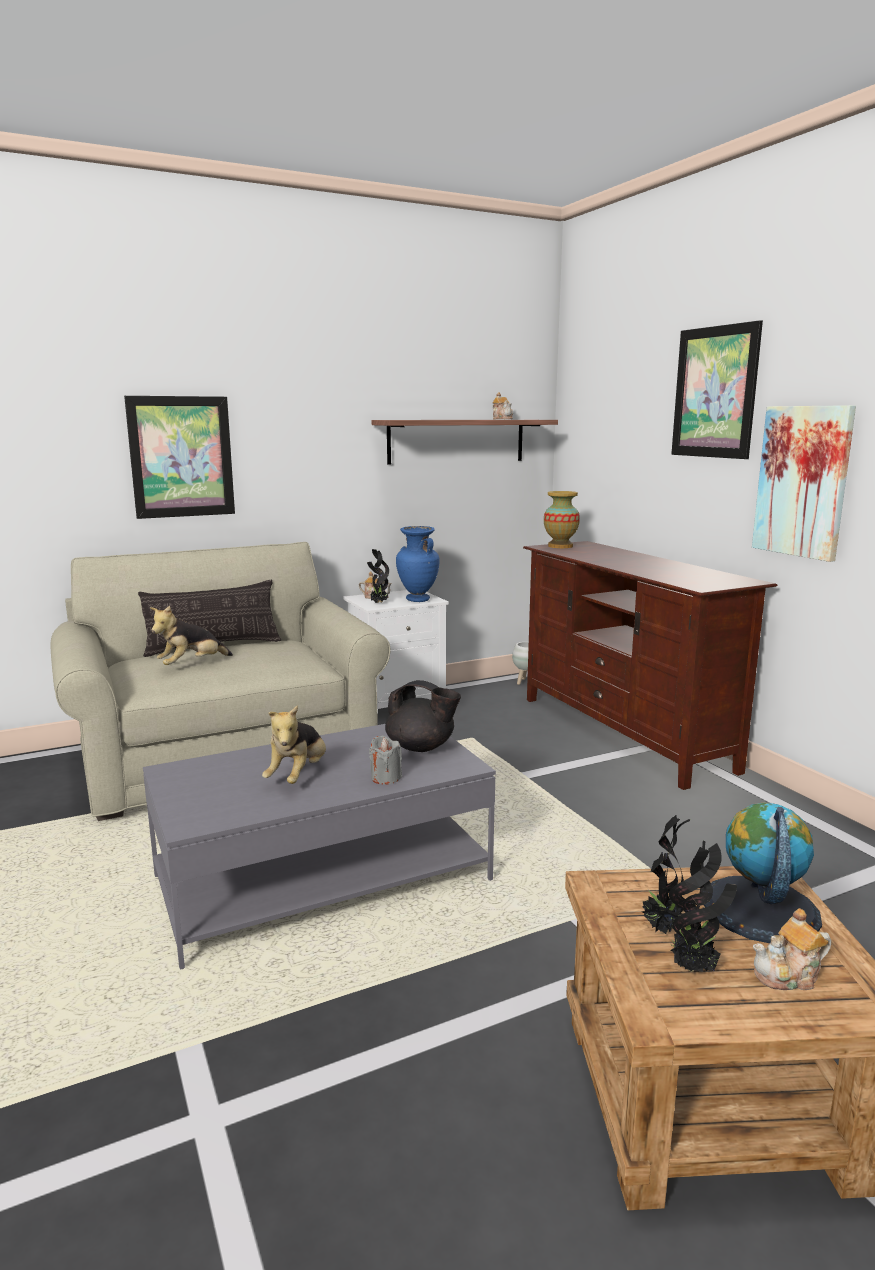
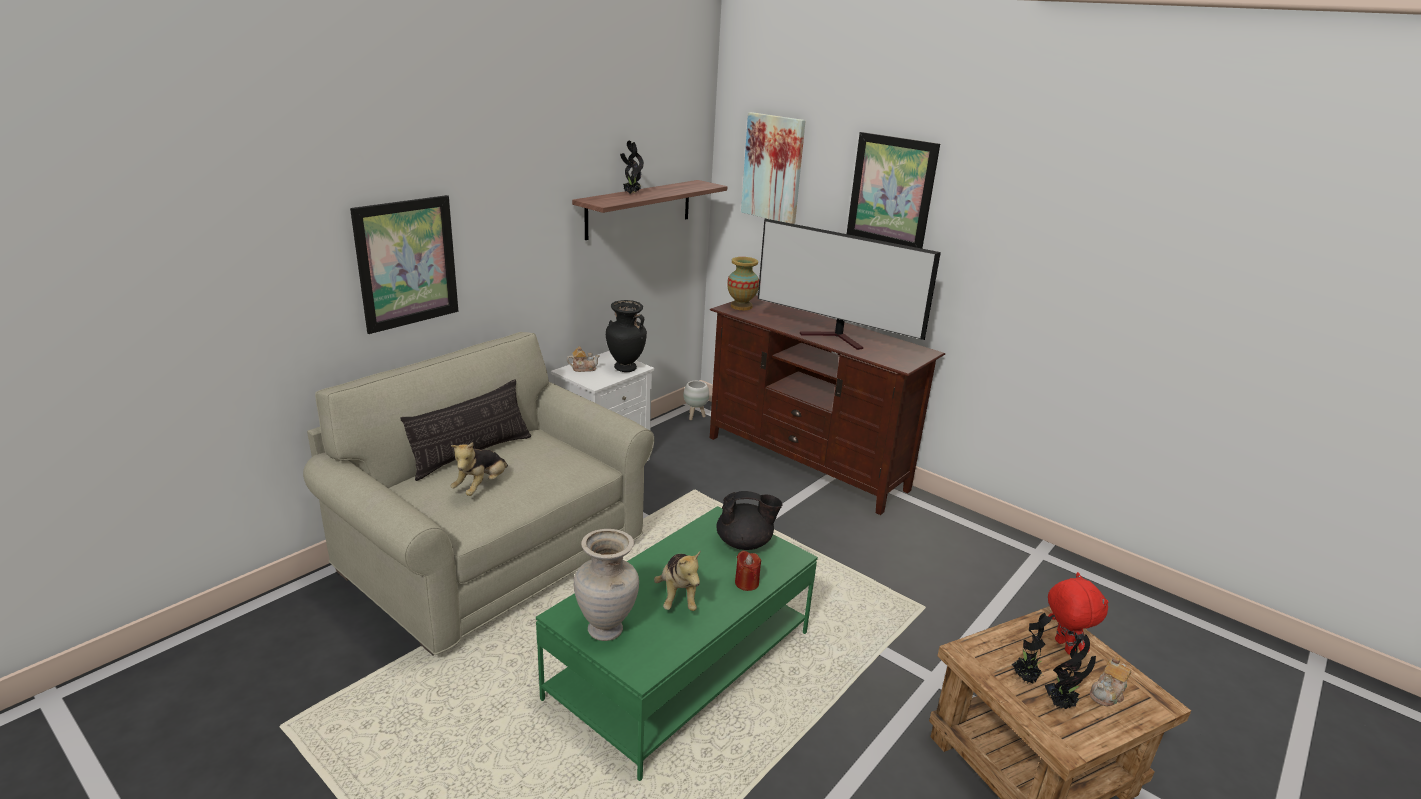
camera: 25 degrees left, 10 degrees up
grey coffee table [143,724,496,969] -> green coffee table [536,506,818,781]
potted plant [367,549,389,603] -> potted plant moved to [620,140,644,194]
grey candle [369,736,402,784] -> red candle [735,551,761,591]
blue vase [396,526,440,602] -> black vase [606,300,647,372]
teapot [492,392,513,419] -> none
globe [704,802,822,943] -> red plush toy [1048,572,1108,655]
picture [752,405,856,562] -> picture moved to [741,112,806,224]
none -> beige vase [574,529,639,641]
none -> television [758,218,941,350]

